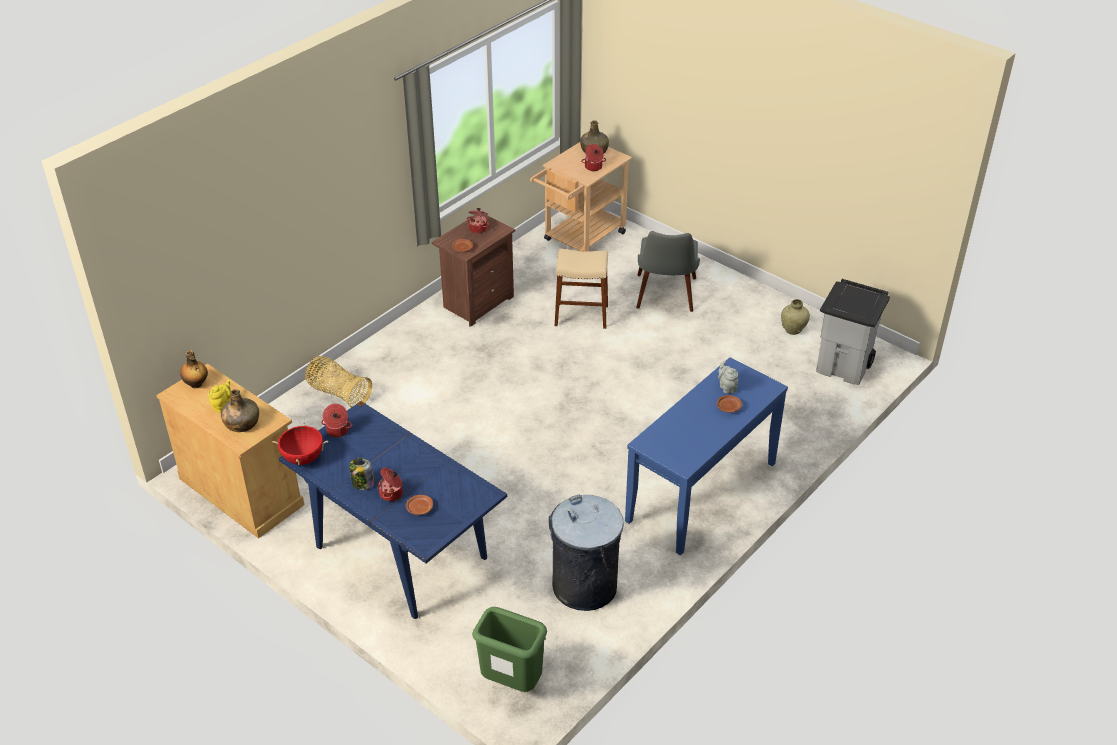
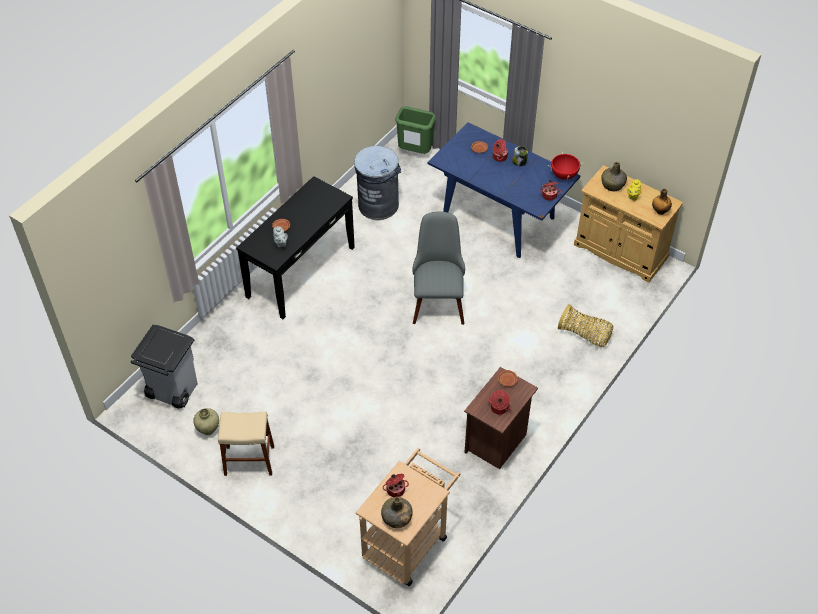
camera: 175 degrees right, 10 degrees up
beige stool [555,249,608,329] -> beige stool moved to [218,412,274,476]
blue console table [625,357,788,555] -> black console table [236,176,355,319]
grey chair [636,231,700,312] -> grey chair moved to [412,211,465,325]

